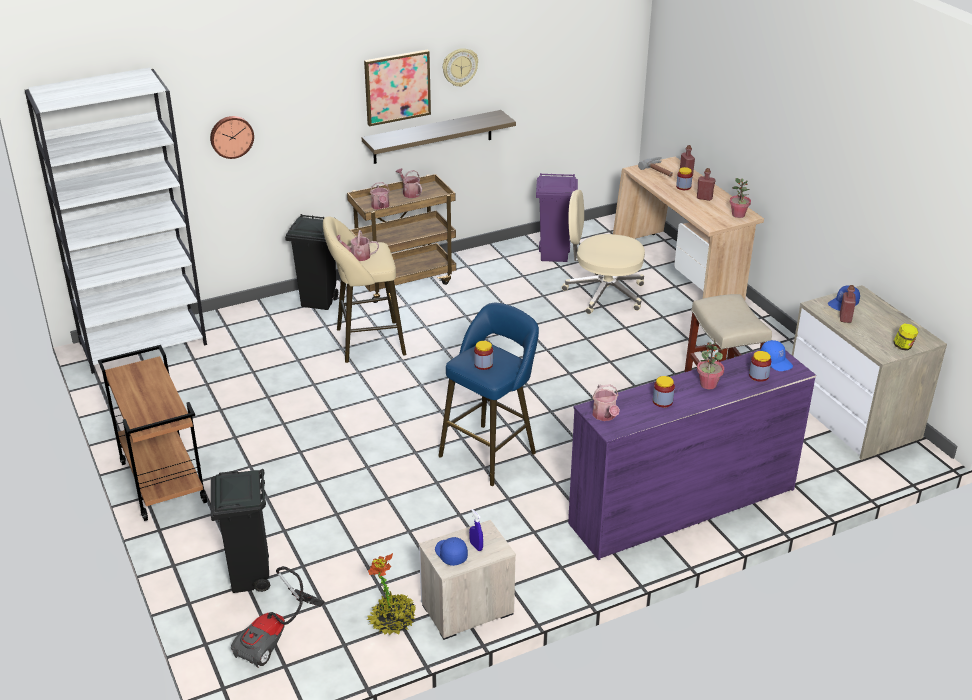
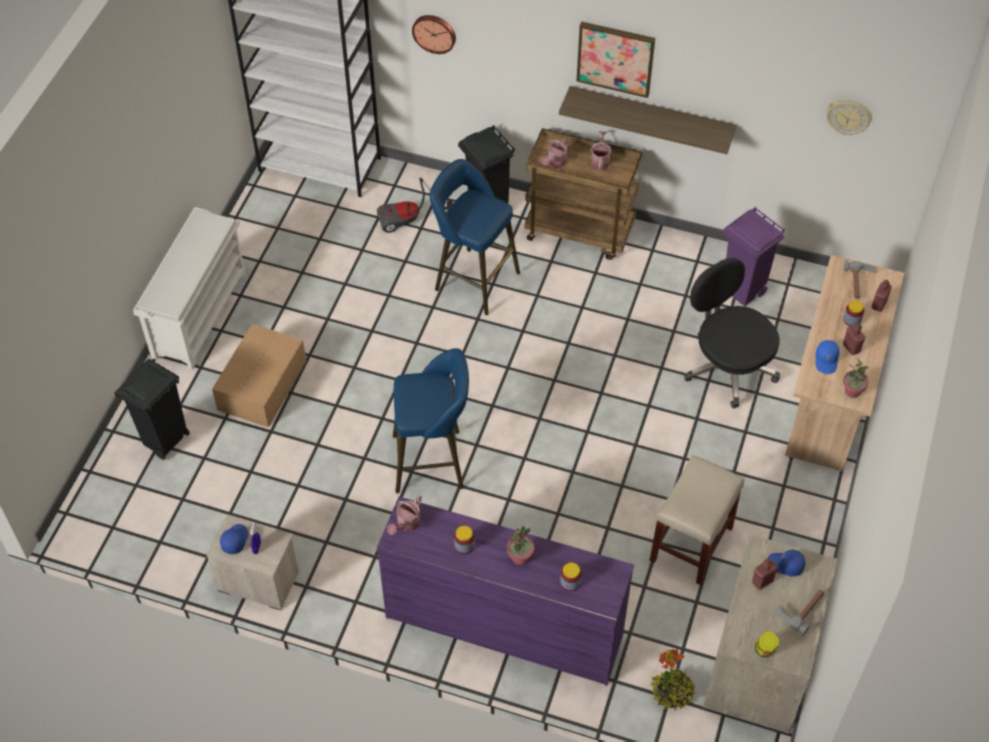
camera: 45 degrees right, 20 degrees up
brown cart [98,345,207,521] -> white shoe rack [133,207,246,370]
vacuum cleaner [231,566,325,668] -> vacuum cleaner moved to [377,178,453,233]
beige stool [323,216,406,363] -> blue stool [430,159,520,315]
watering can [337,230,379,261] -> none
potted plant [367,553,416,635] -> potted plant moved to [651,649,696,710]
wall clock [443,48,478,87] -> wall clock moved to [826,100,872,135]
jar [474,341,493,370] -> none
beige office chair [561,190,645,314] -> black office chair [684,258,780,409]
blue cap [760,340,793,371] -> blue cap moved to [816,340,840,374]
none -> cardboard box [212,323,307,428]
none -> hammer [777,590,824,636]

